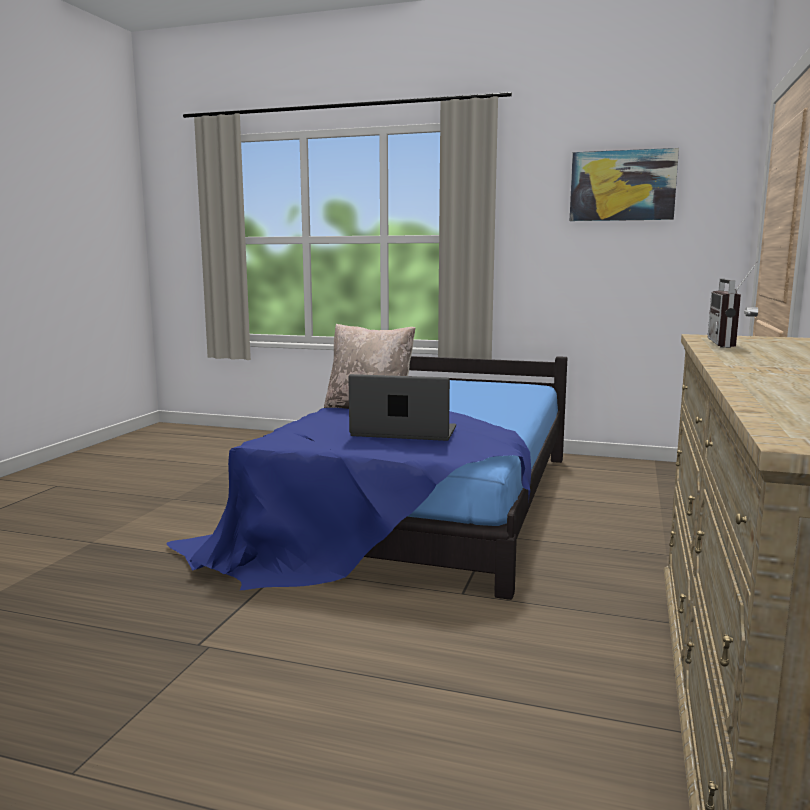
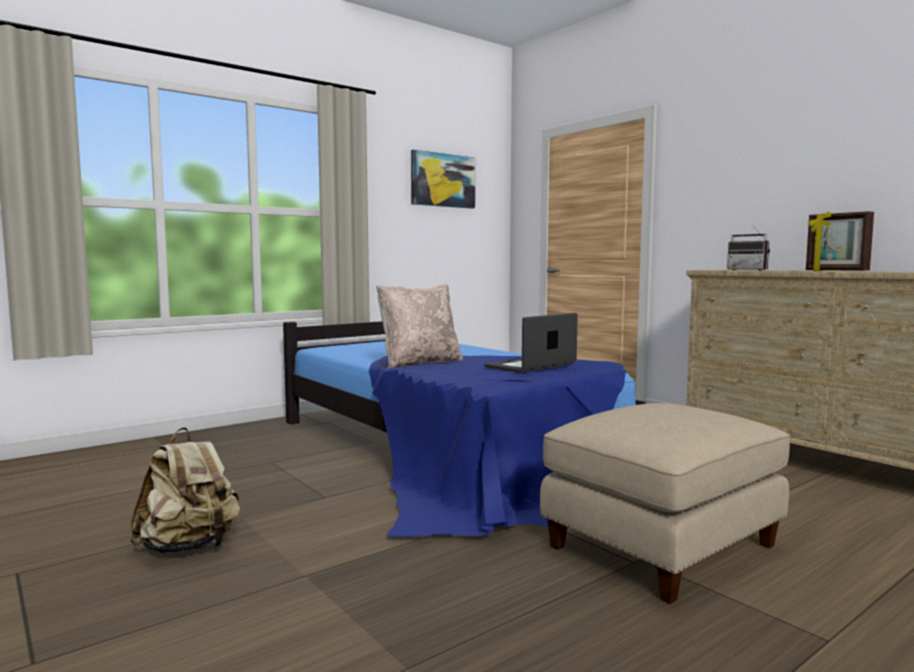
camera: 55 degrees left, 5 degrees down
none -> beige backpack [130,427,240,554]
none -> beige ottoman [540,403,790,604]
none -> picture frame [806,211,874,271]

